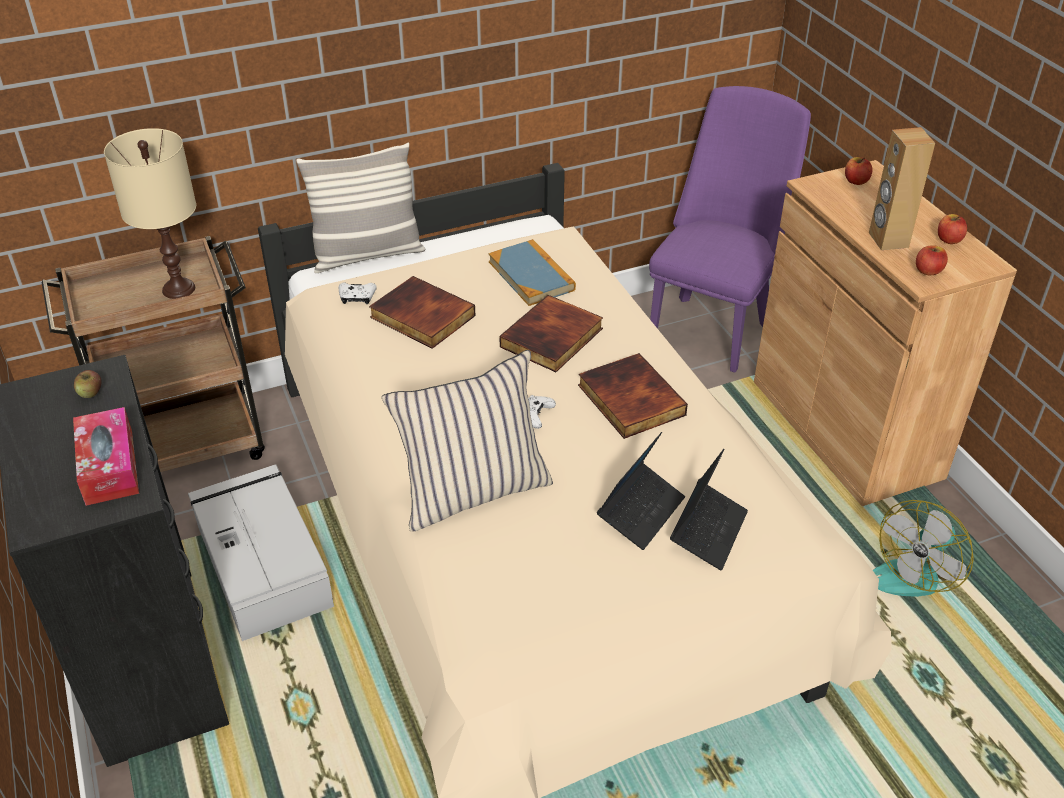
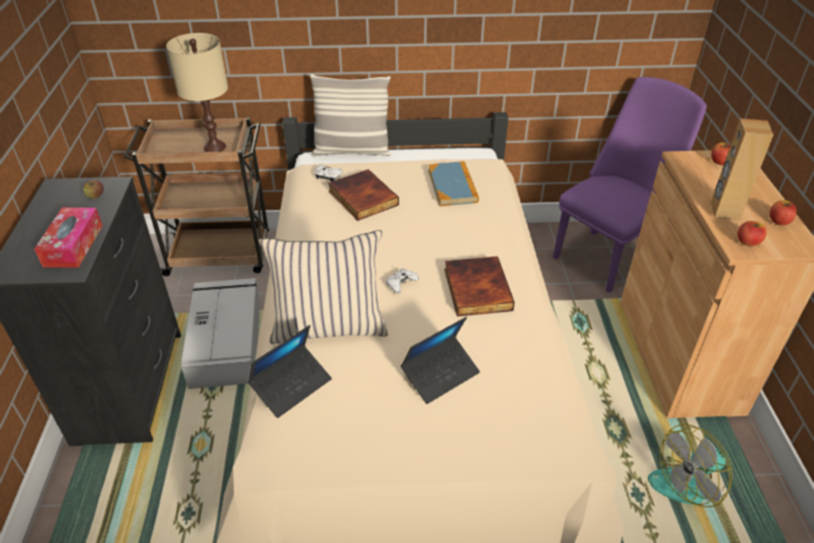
camera: 20 degrees right, 0 degrees up
book [499,295,603,372] -> none
laptop [670,449,748,570] -> laptop moved to [248,325,332,418]

